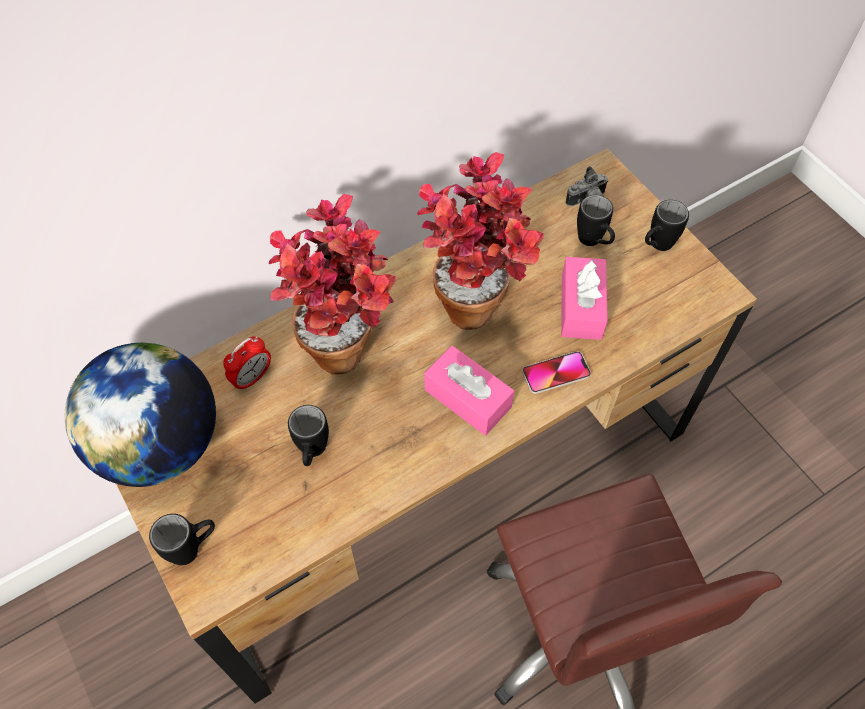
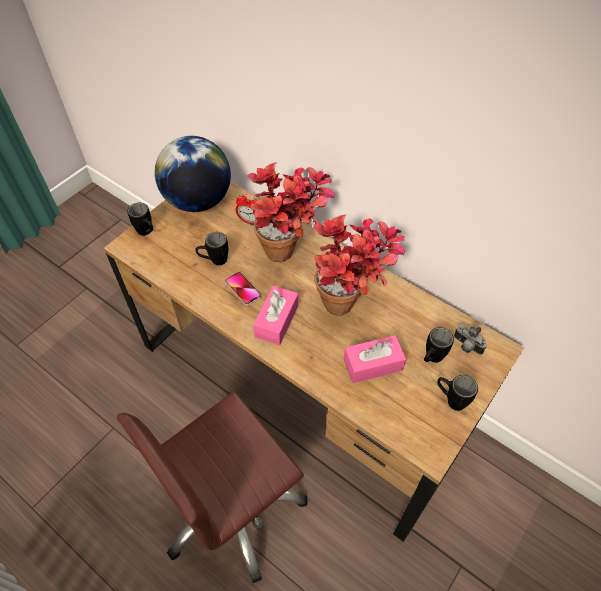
camera: 70 degrees right, 5 degrees down
phone [522,351,591,394] -> phone moved to [225,272,261,306]

